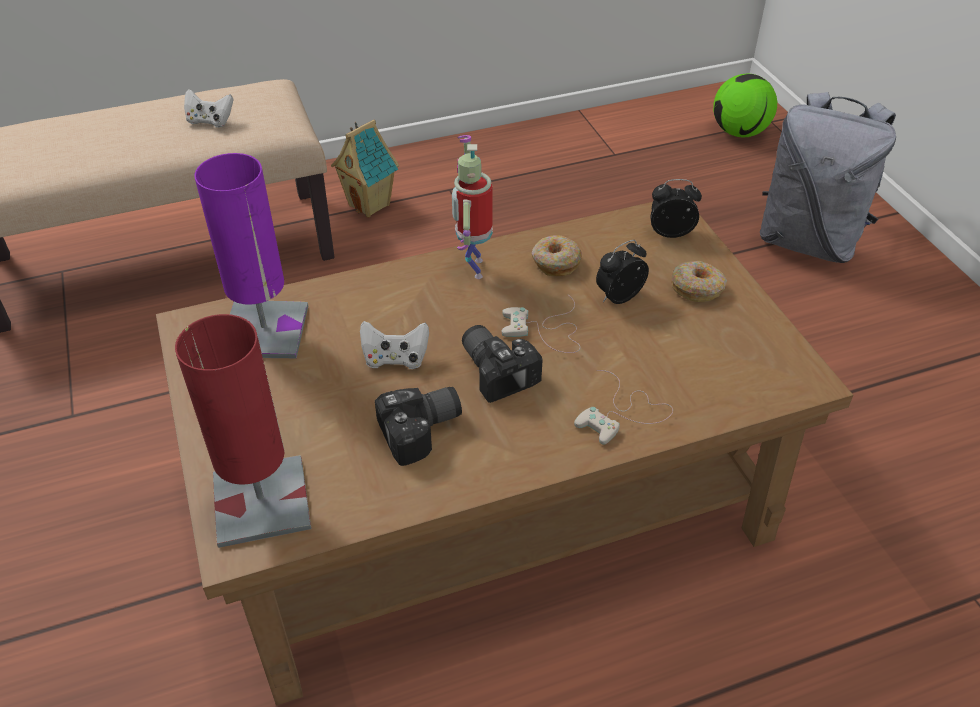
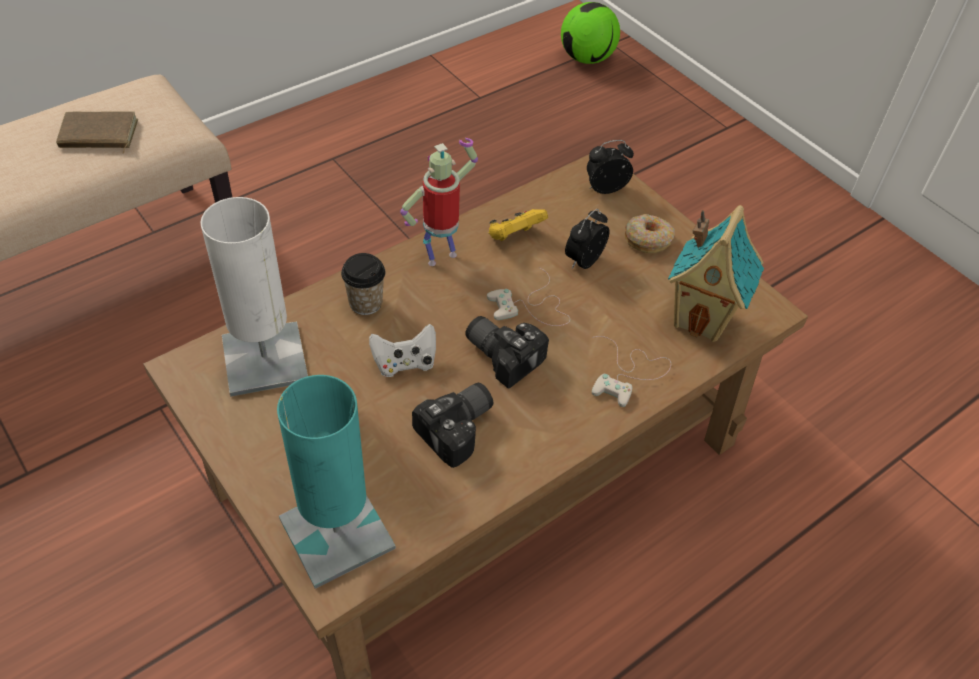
camera: 20 degrees left, 5 degrees up
red table lamp [175,314,311,548] -> turquoise table lamp [277,375,396,589]
white game controller [184,89,234,128] -> brown book [56,111,138,154]
purple table lamp [194,153,308,358] -> white table lamp [201,197,308,397]
toy house [331,120,399,217] -> toy house moved to [668,205,764,342]
toy robot [452,135,493,279] -> toy robot turned 75 degrees clockwise [400,138,478,266]
donut [532,235,582,276] -> yellow game controller [489,209,548,241]
grey backpack [760,92,896,263] -> none
none -> cup [341,253,385,315]

